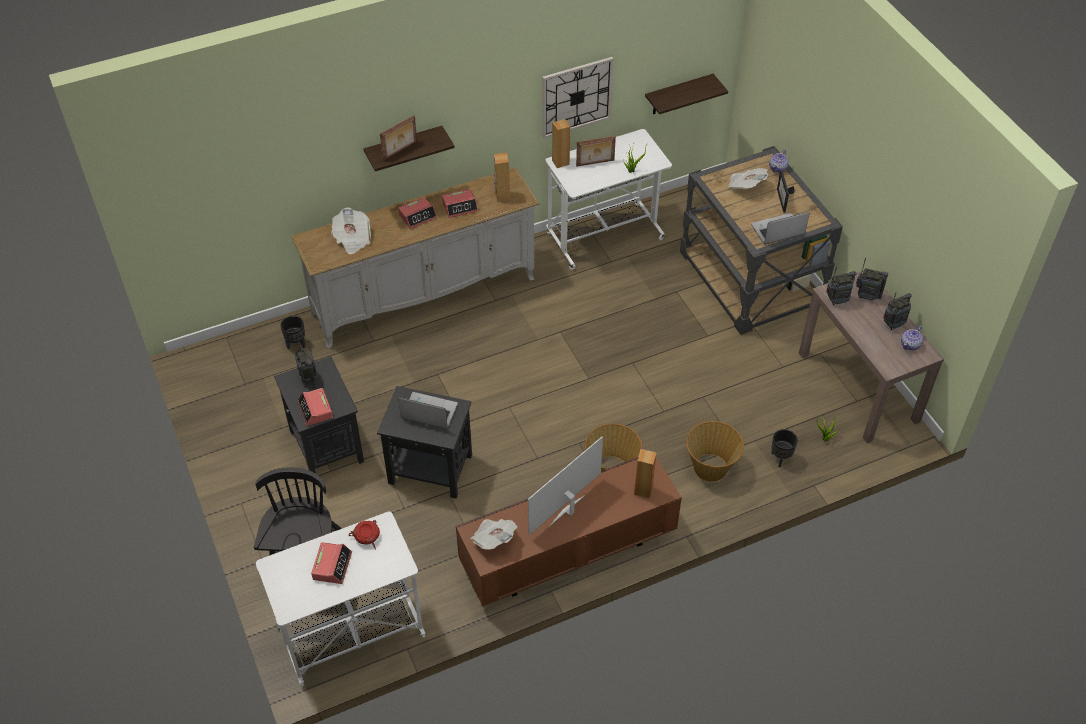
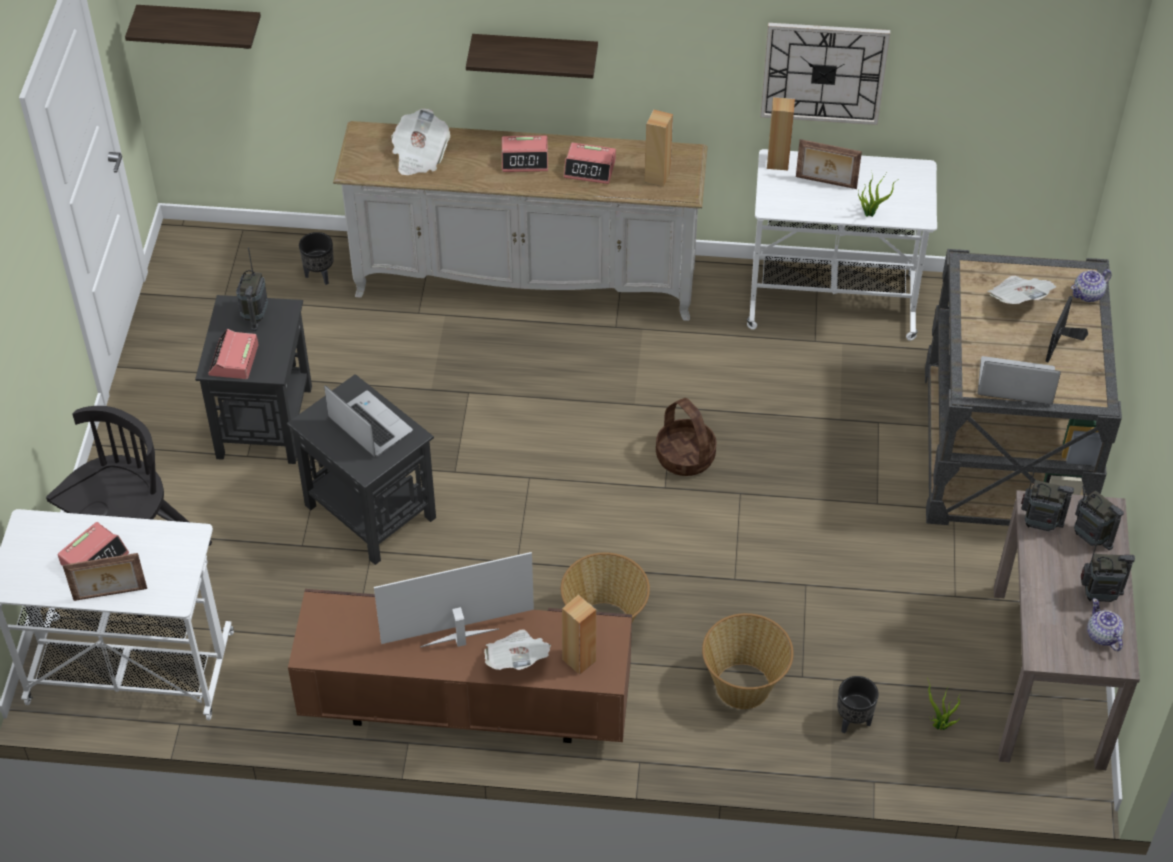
camera: 30 degrees right, 0 degrees up
red bowl [349,520,380,549] -> none
picture frame [380,115,417,161] -> picture frame moved to [63,553,147,601]
newspaper [470,519,517,549] -> newspaper moved to [485,630,551,670]
shelf [645,74,728,114] -> shelf moved to [125,5,261,49]
teapot [901,326,923,350] -> teapot turned 90 degrees clockwise [1087,598,1124,651]
none -> basket [656,398,717,476]

